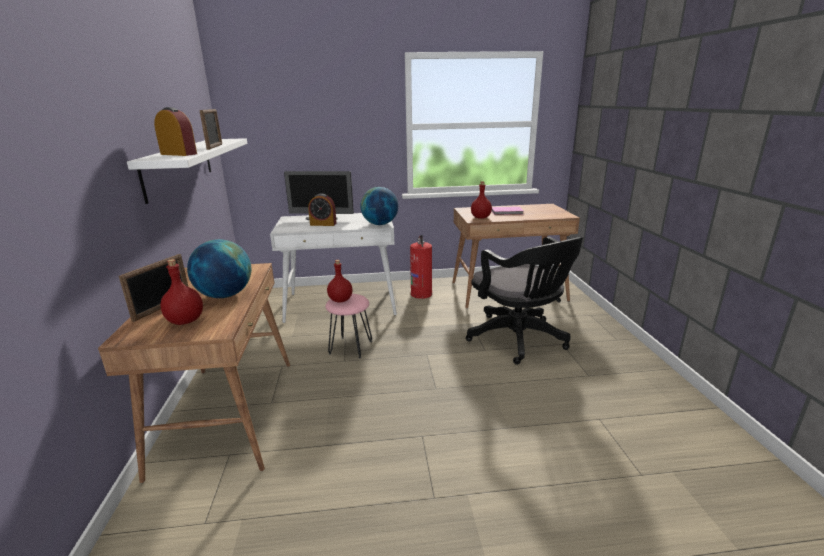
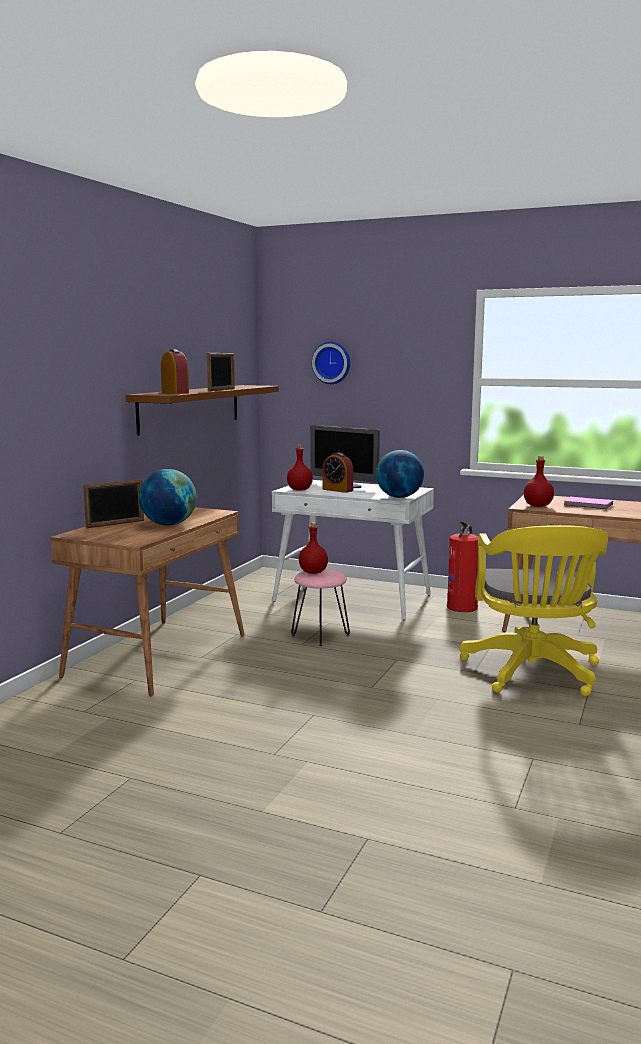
camera: 30 degrees right, 10 degrees down
white shelf [127,138,248,204] -> brown shelf [125,385,279,435]
red bottle [160,259,203,325] -> red bottle moved to [287,445,313,491]
black office chair [466,237,583,365] -> yellow office chair [460,525,608,696]
none -> wall clock [312,342,350,384]

